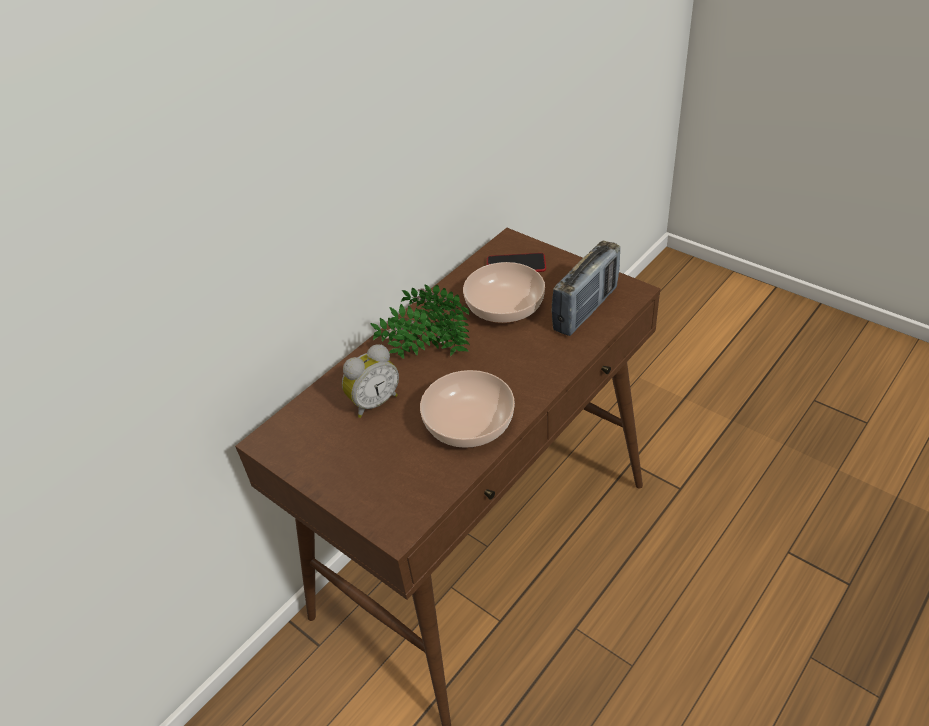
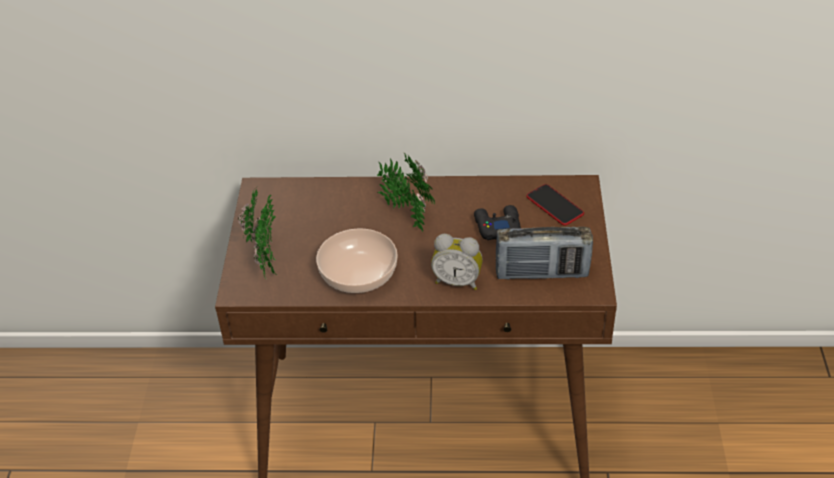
camera: 50 degrees right, 0 degrees up
alarm clock [342,344,399,418] -> alarm clock moved to [431,234,483,290]
bowl [463,262,545,323] -> black game controller [474,205,521,240]
none -> potted plant [238,188,277,279]

